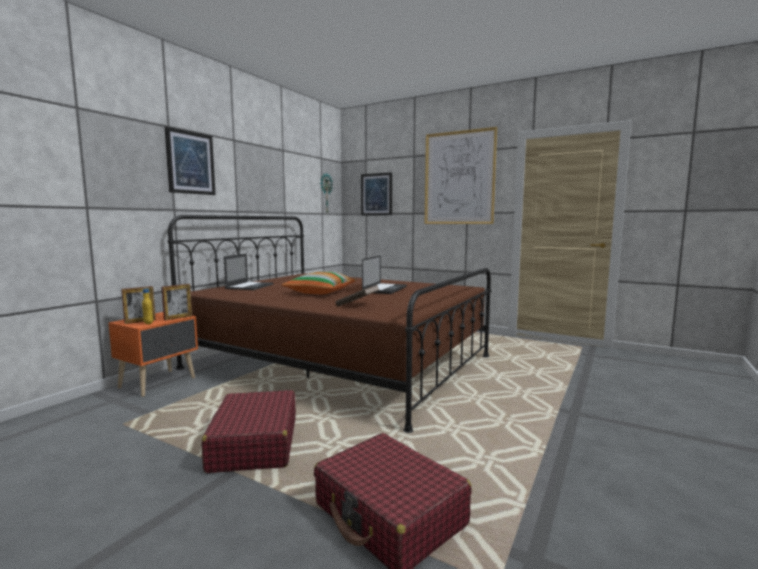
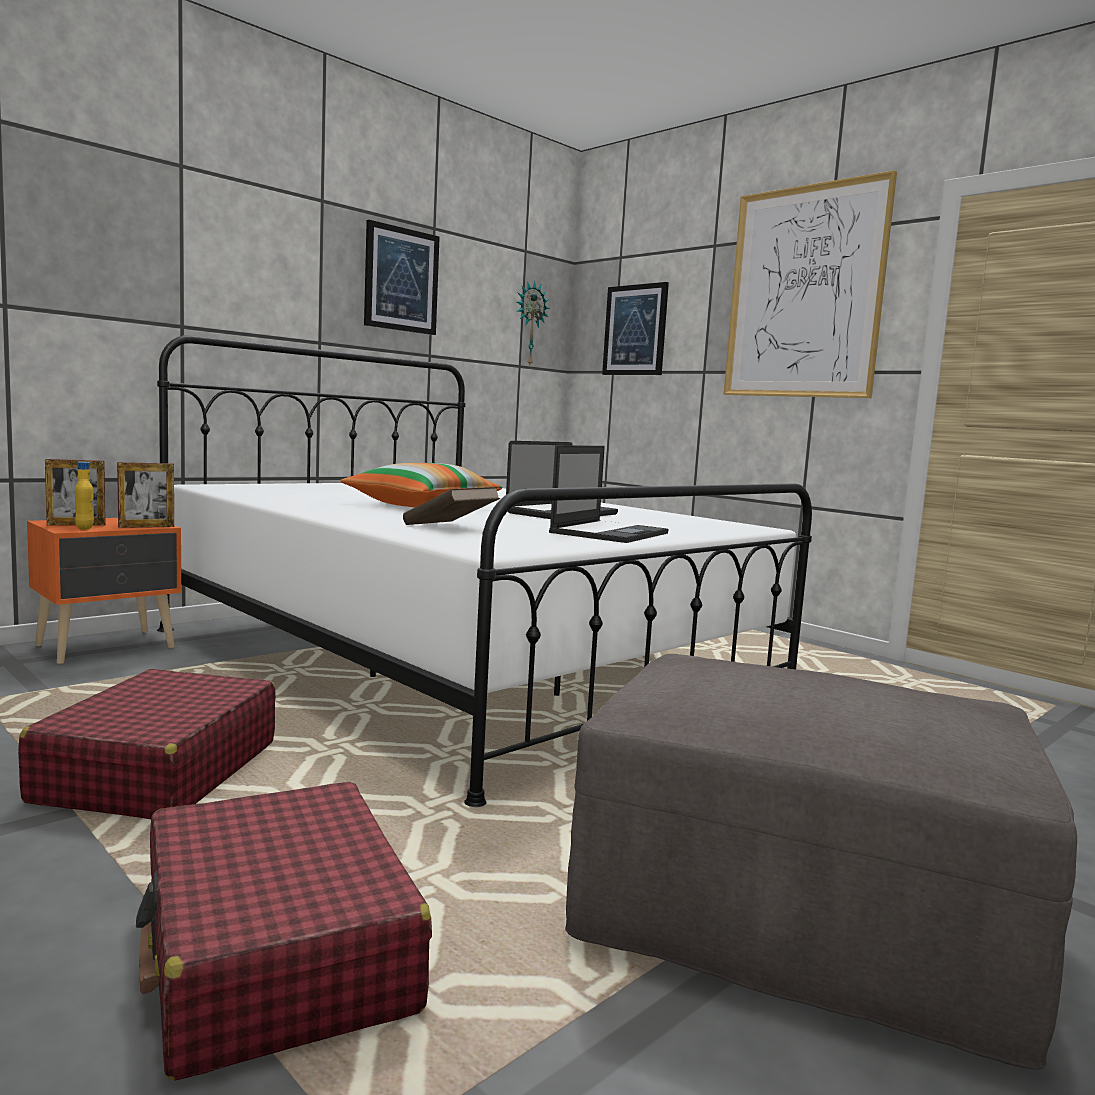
camera: 15 degrees right, 0 degrees up
picture [165,127,216,195] -> picture moved to [364,220,440,335]
brown bed [167,215,491,433] -> white bed [157,335,812,807]
laptop [224,253,273,290] -> laptop moved to [549,445,668,543]
none -> grey ottoman [565,654,1077,1070]

